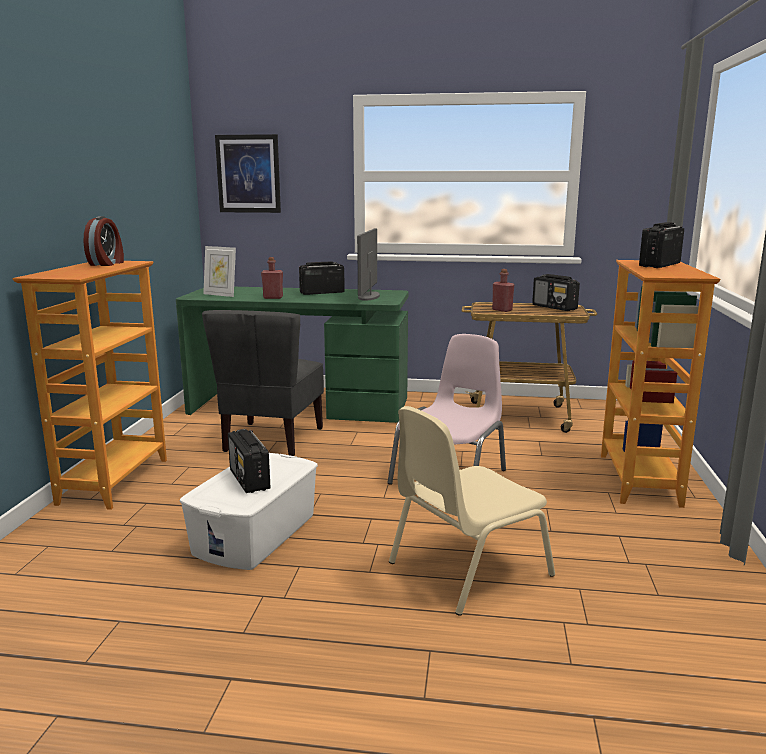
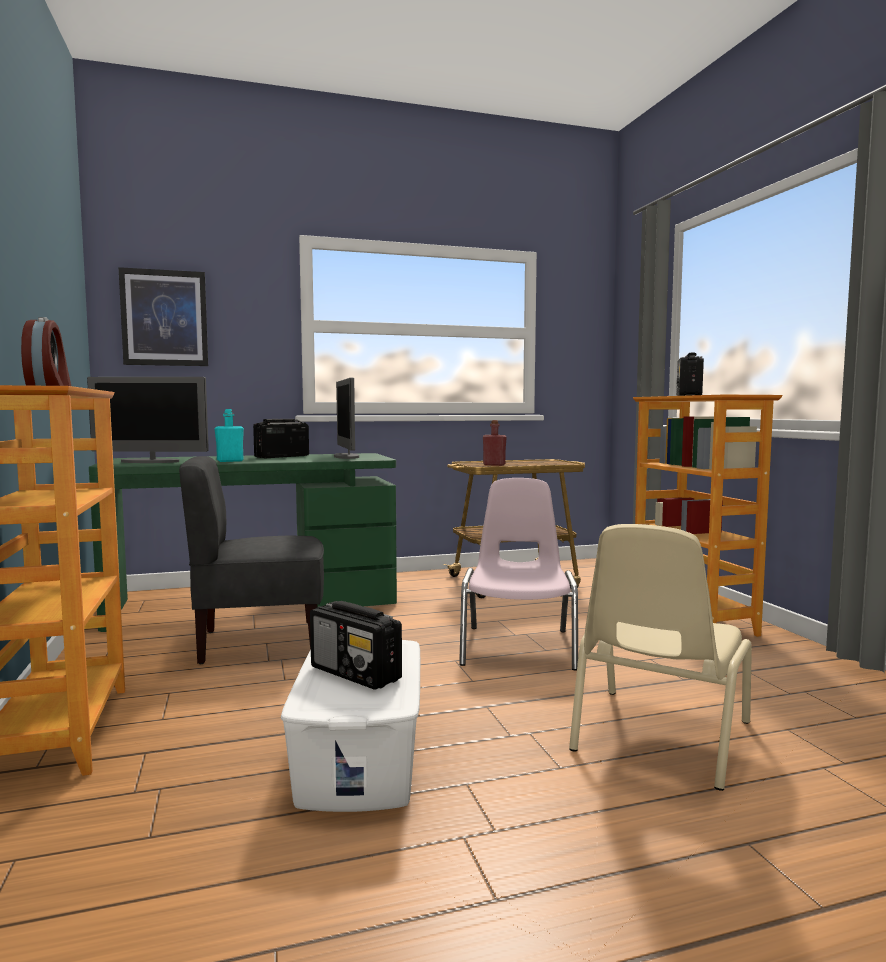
camera: 25 degrees left, 10 degrees down
grey chair [202,310,324,456] -> grey chair turned 90 degrees clockwise [179,456,324,664]
picture frame [203,246,236,297] -> monitor [87,377,209,463]
red bottle [261,257,283,299] -> turquoise bottle [214,409,244,462]
radio [532,274,580,311] -> none

